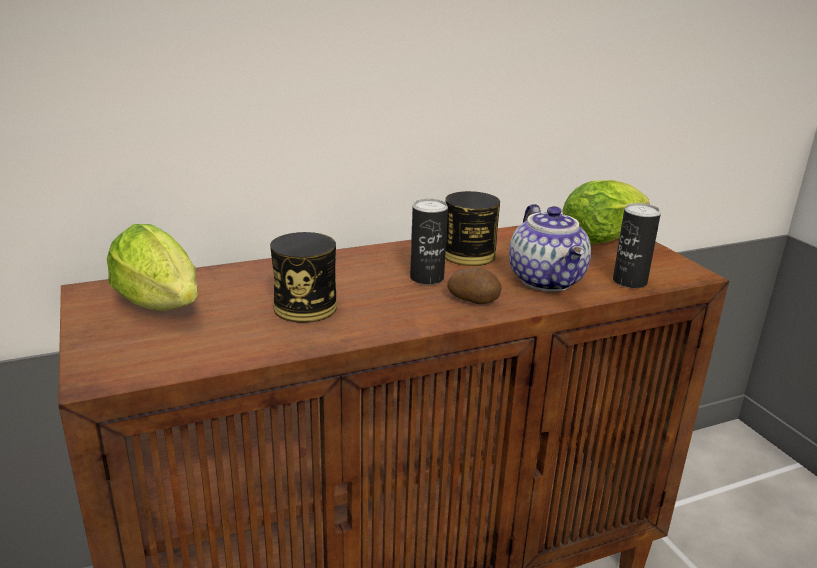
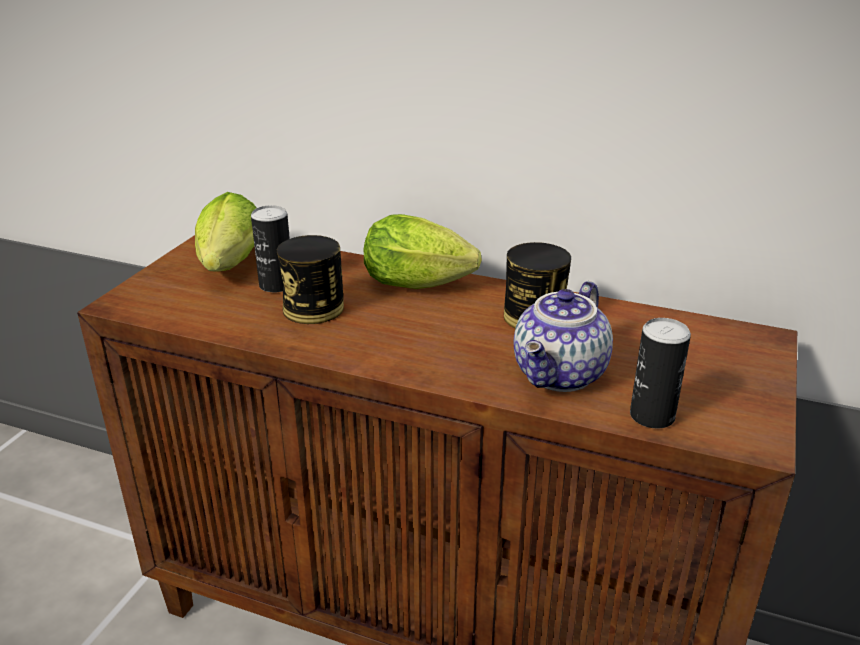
camera: 45 degrees right, 5 degrees up
can [410,199,448,285] -> can moved to [251,205,290,292]
potato [447,267,502,304] -> none
lettuce [562,180,650,244] -> lettuce moved to [364,214,482,289]

